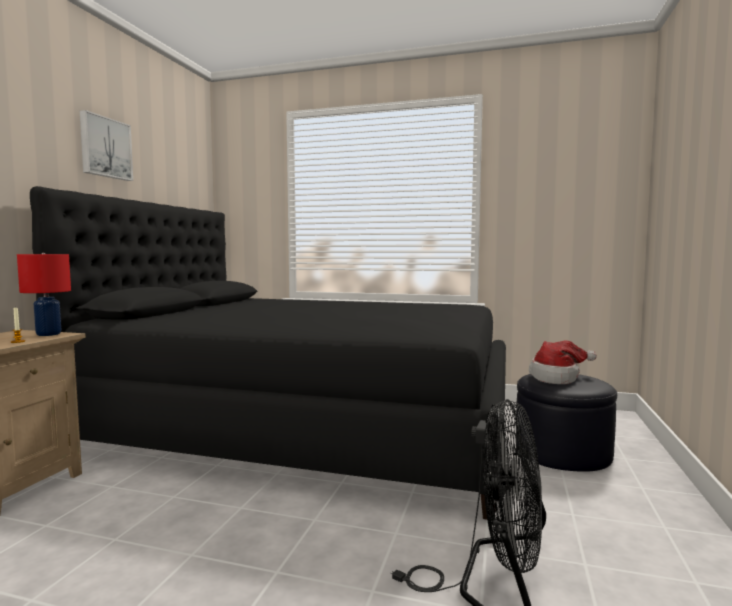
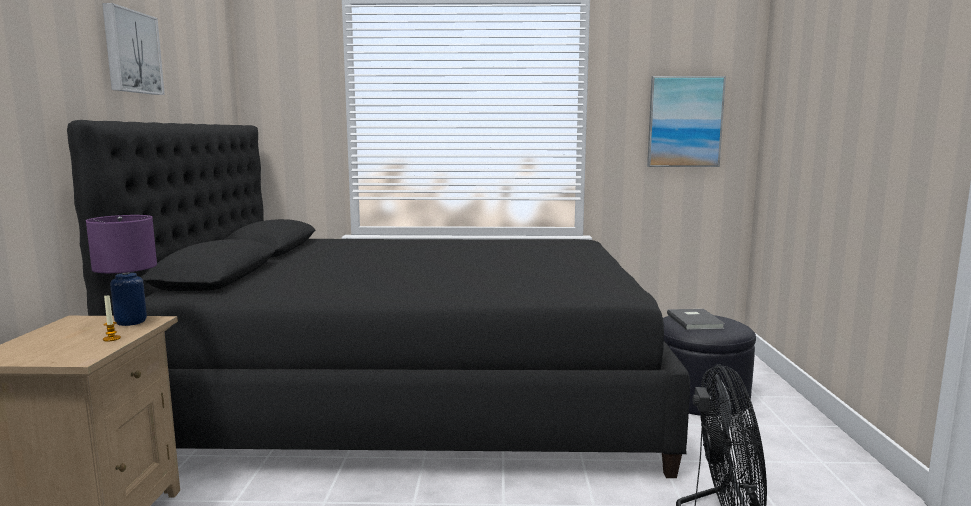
camera: 15 degrees left, 5 degrees up
red table lamp [17,253,71,336] -> purple table lamp [86,215,157,326]
hat [529,340,597,384] -> grey book [667,309,725,330]
none -> picture [647,76,726,167]

